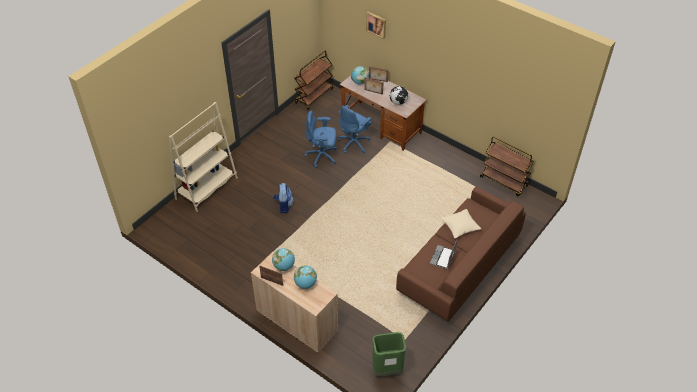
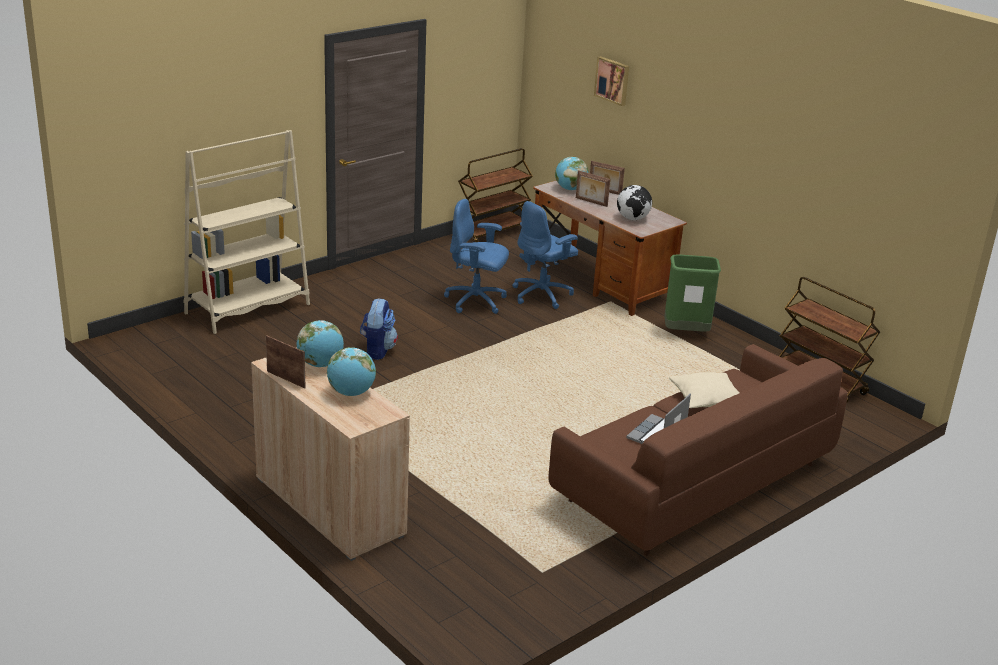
camera: 10 degrees right, 20 degrees down
green trash can [372,332,406,376] -> green trash can moved to [664,255,721,332]

